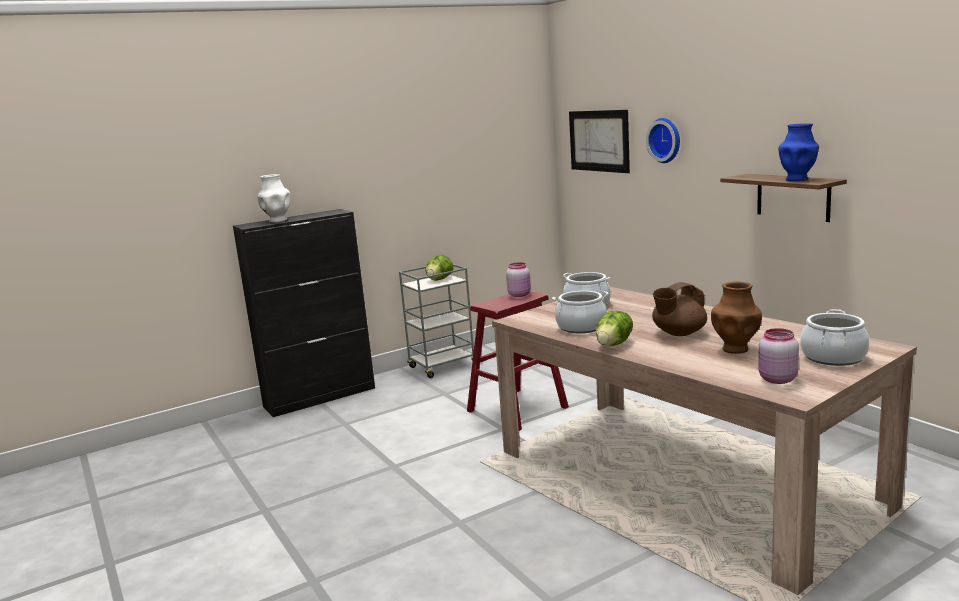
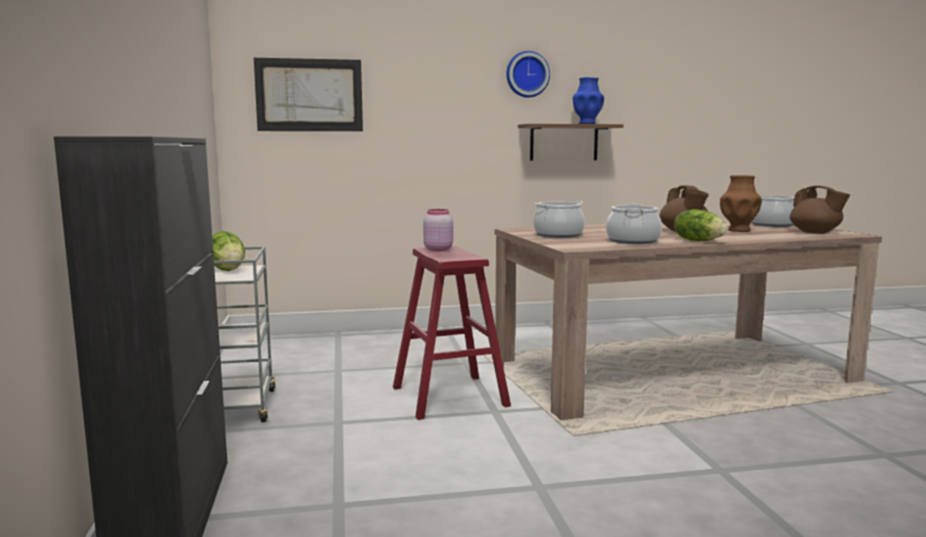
camera: 70 degrees left, 5 degrees down
white vase [257,174,290,223] -> none
wall clock [646,118,680,163] -> wall clock moved to [506,51,550,98]
pink jar [758,328,799,384] -> brown teapot [790,186,850,234]

